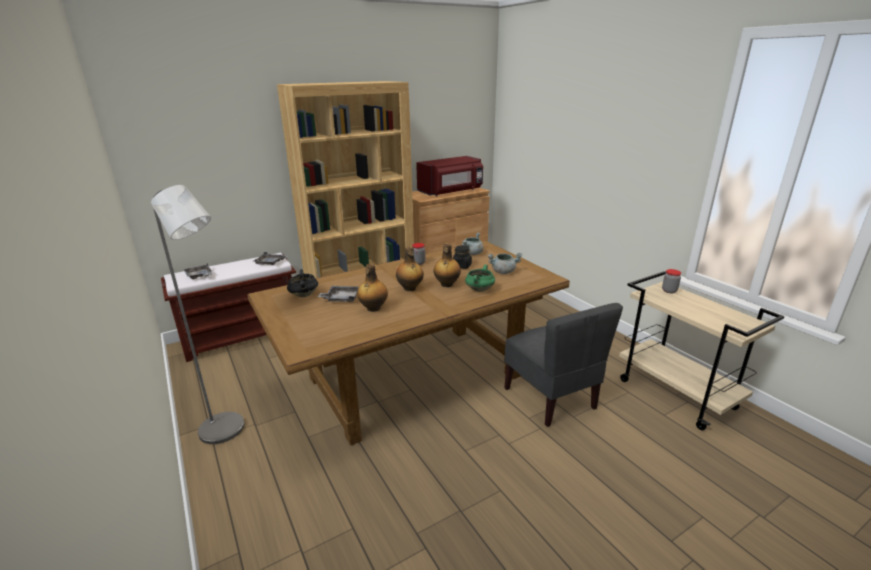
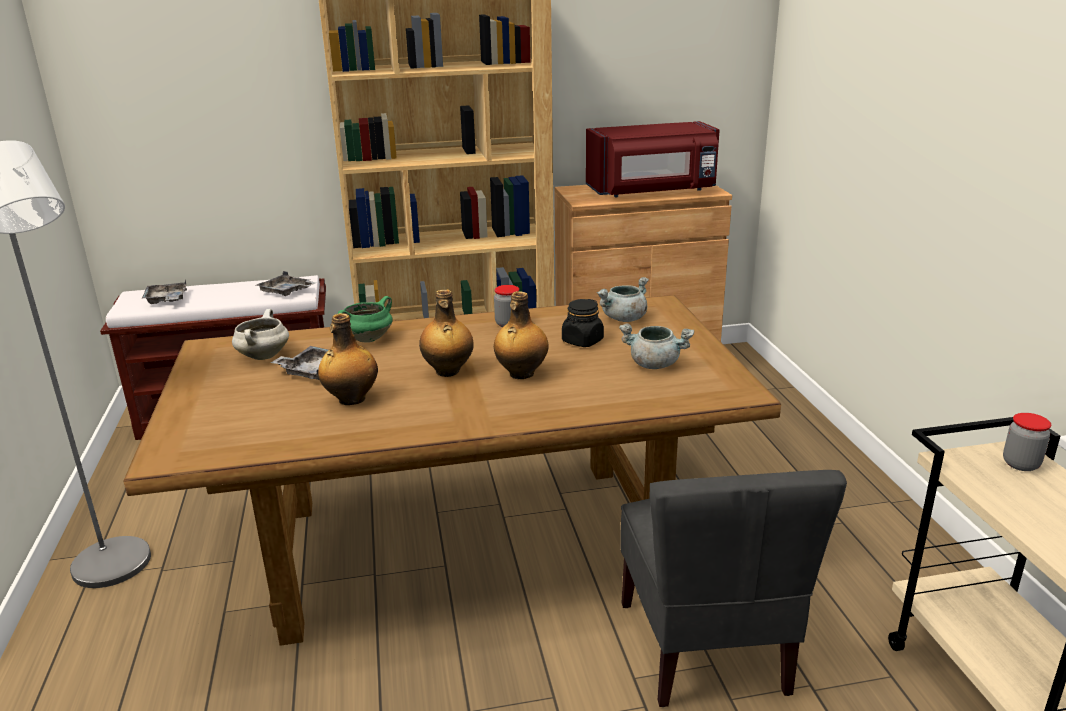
camera: 20 degrees right, 0 degrees up
black cooking pot [287,269,318,297] -> white cooking pot [232,309,289,360]
green cooking pot [465,265,495,292] -> green cooking pot moved to [338,296,393,343]

